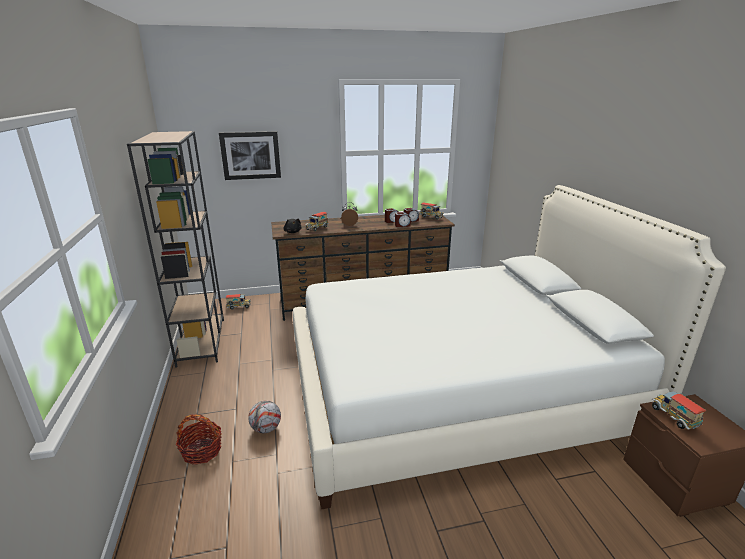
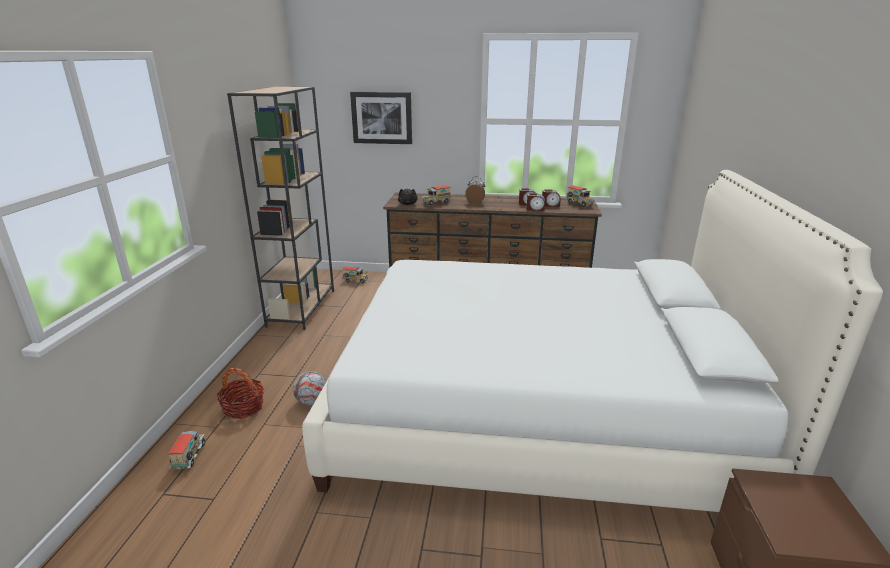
camera: 20 degrees right, 0 degrees up
toy truck [652,391,706,430] -> toy truck moved to [168,431,205,470]

